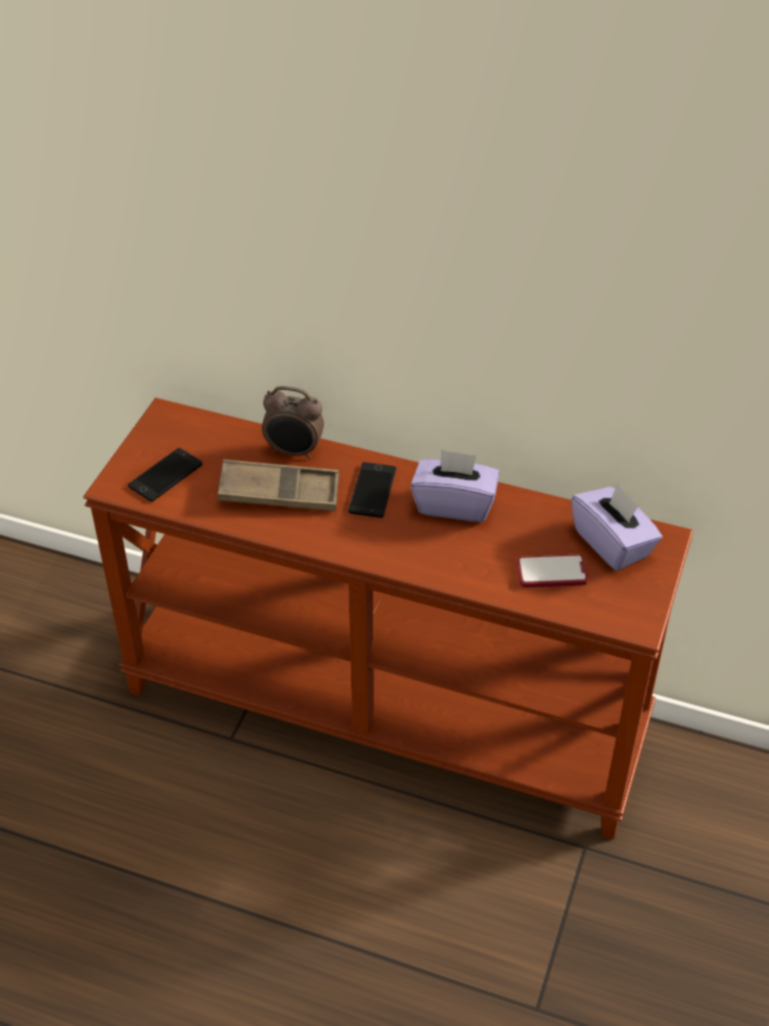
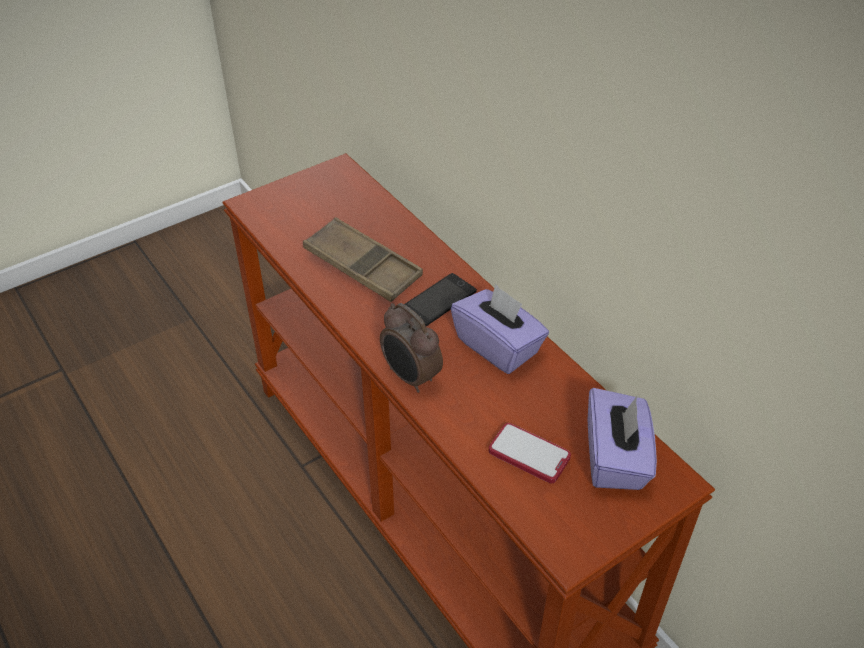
camera: 35 degrees right, 0 degrees up
phone [128,448,203,502] -> none
alarm clock [262,386,324,459] -> alarm clock moved to [380,303,443,393]

